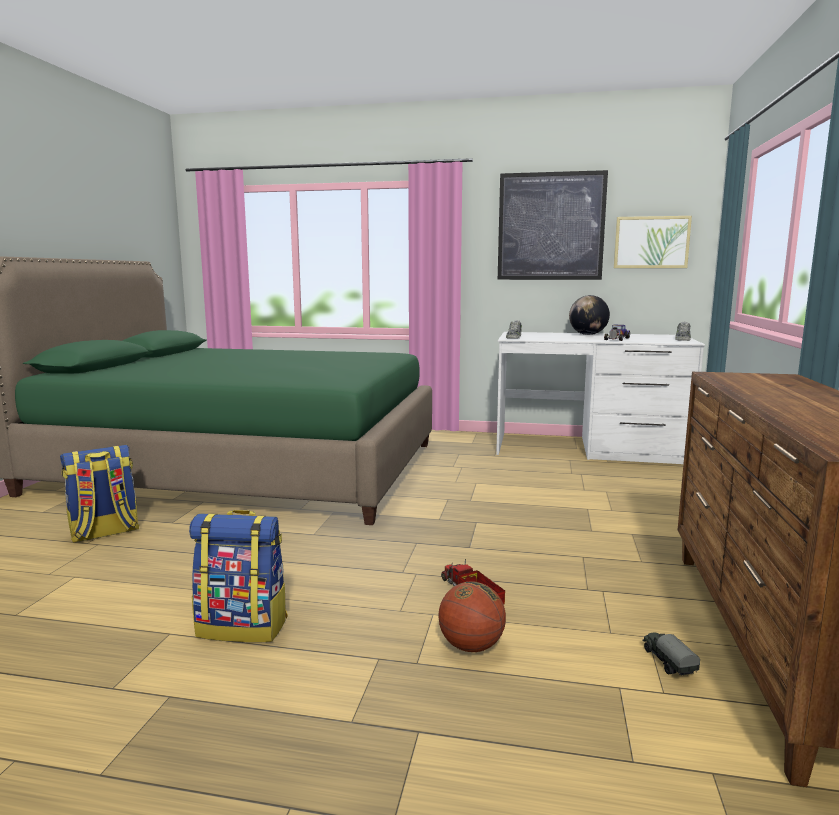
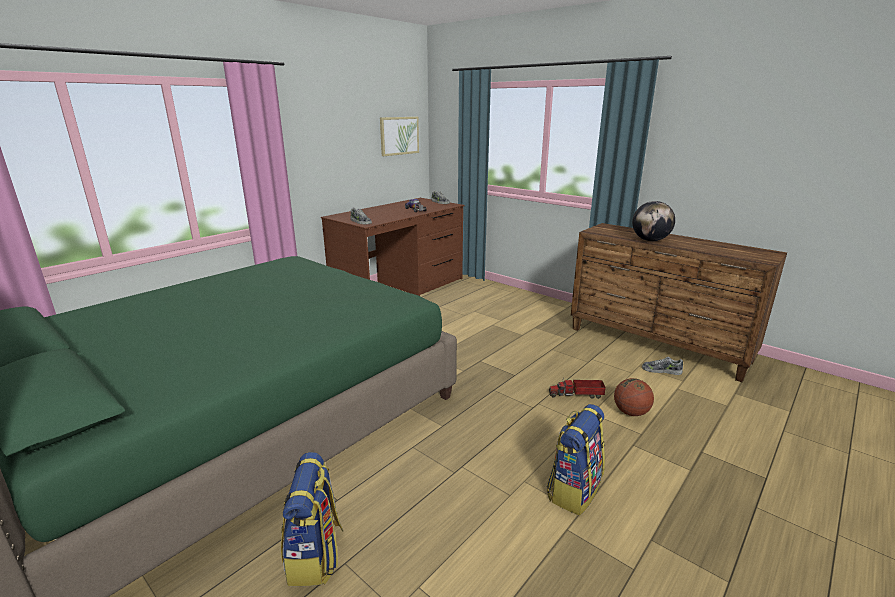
camera: 60 degrees left, 10 degrees up
white desk [496,332,705,464] -> brown desk [321,198,465,296]
picture [498,170,608,280] -> none
globe [569,295,610,335] -> globe moved to [632,201,675,241]
toy truck [643,633,700,676] -> shoe [642,357,683,375]

